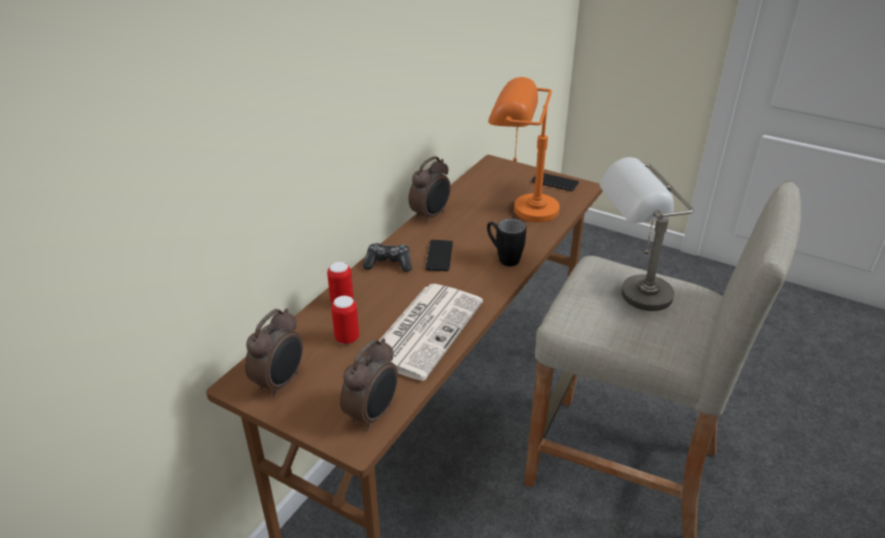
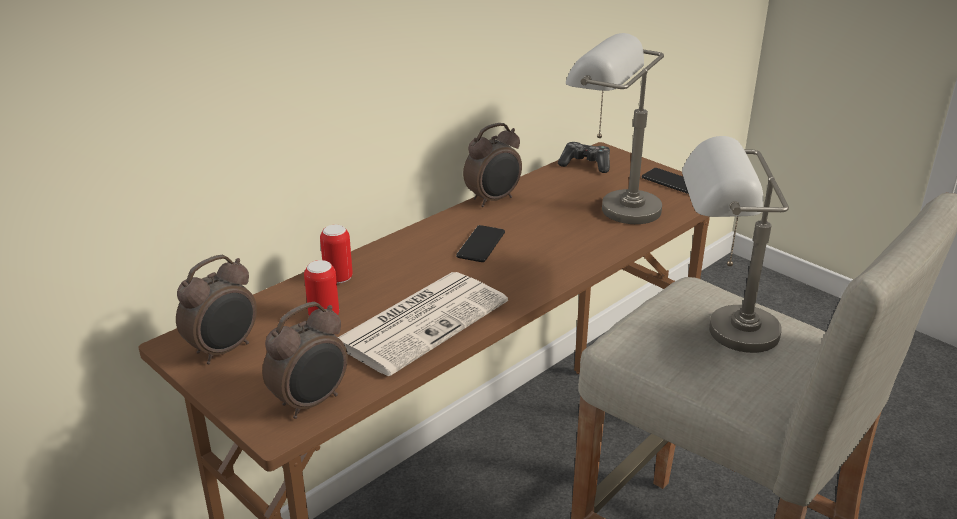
camera: 15 degrees right, 5 degrees down
game controller [363,243,412,272] -> game controller moved to [558,142,610,173]
black mug [487,218,526,266] -> none
orange table lamp [488,77,560,222] -> grey table lamp [566,33,664,224]

